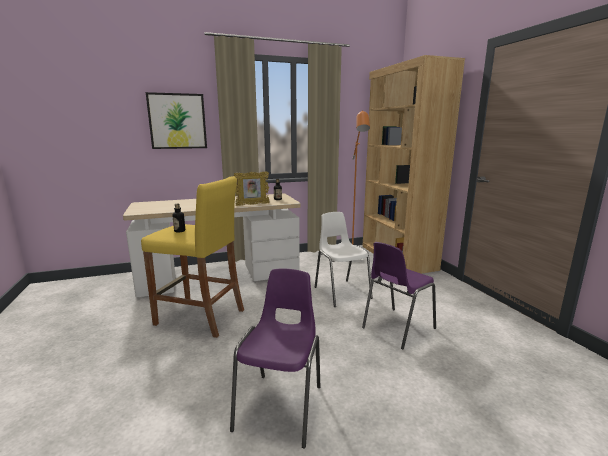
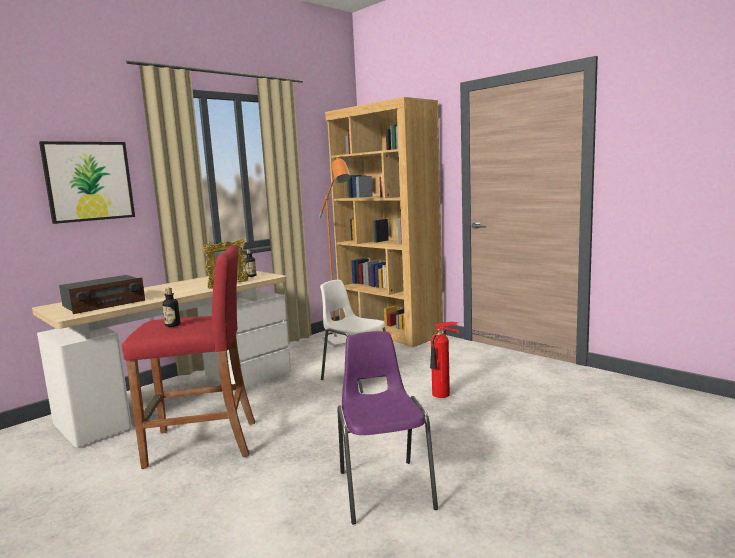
camera: 25 degrees left, 5 degrees down
yellow stool [141,176,244,338] -> red stool [122,245,255,469]
purple chair [362,242,436,350] -> fire extinguisher [430,322,460,398]
none -> radio [59,275,145,314]

